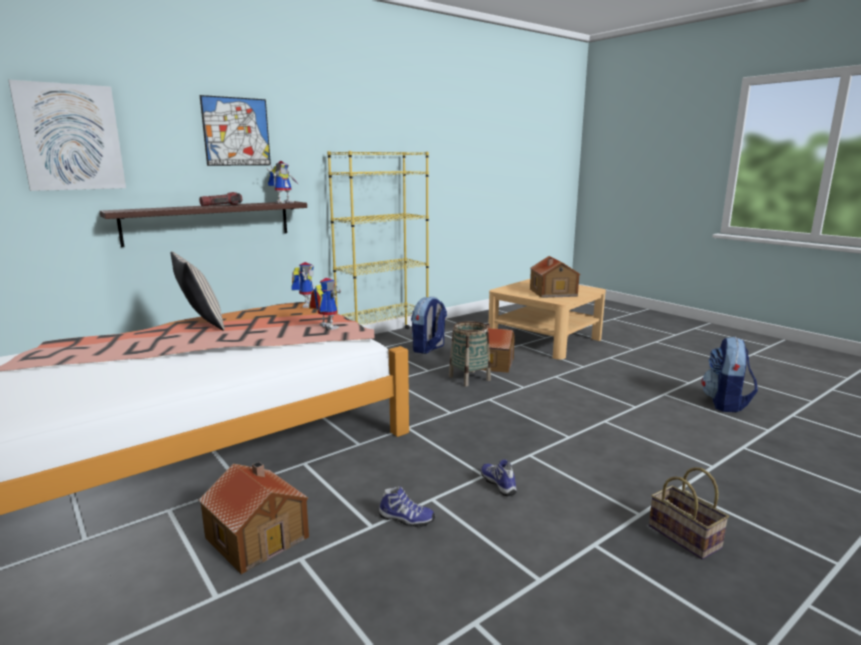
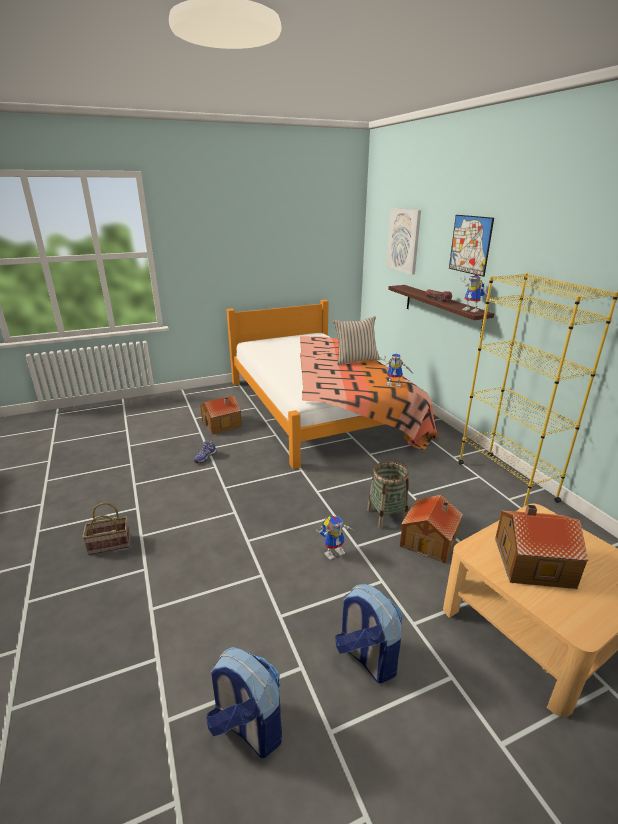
camera: 105 degrees right, 10 degrees up
toy robot [309,278,341,330] -> toy robot moved to [316,516,354,560]
backpack [411,296,447,354] -> backpack moved to [335,583,402,684]
shoe [481,459,517,496] -> none

